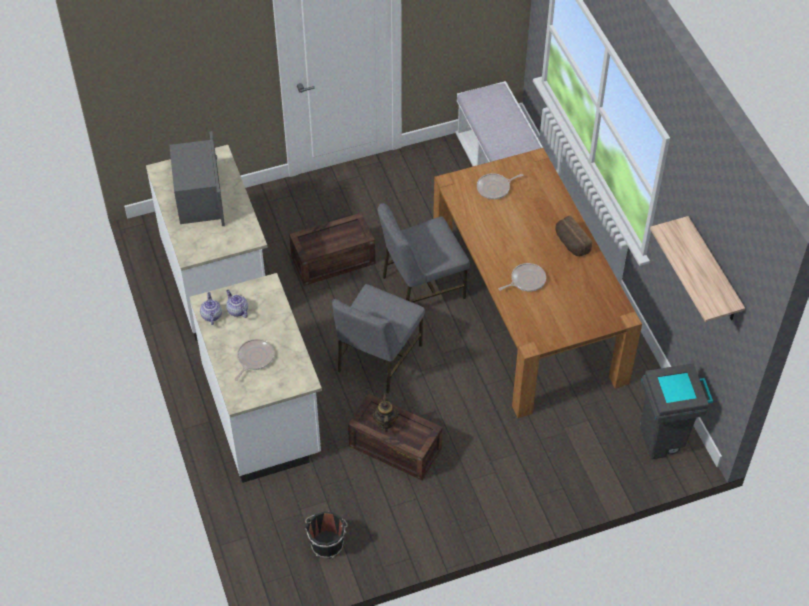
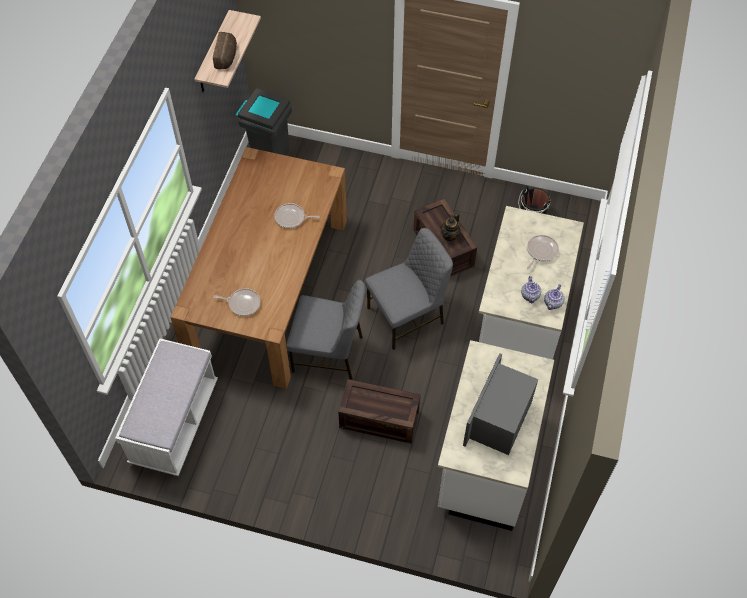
camera: 145 degrees left, 5 degrees up
frying pan [235,339,274,381] -> frying pan turned 150 degrees clockwise [527,235,559,270]
bread [555,216,592,256] -> bread moved to [213,32,237,69]

